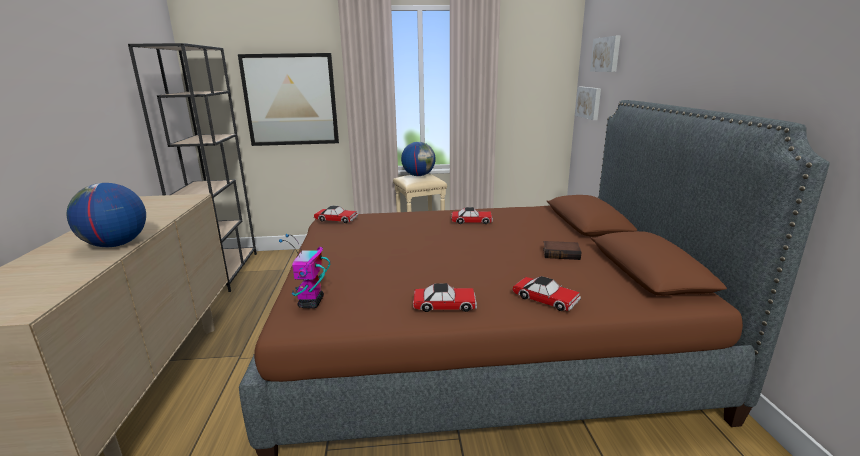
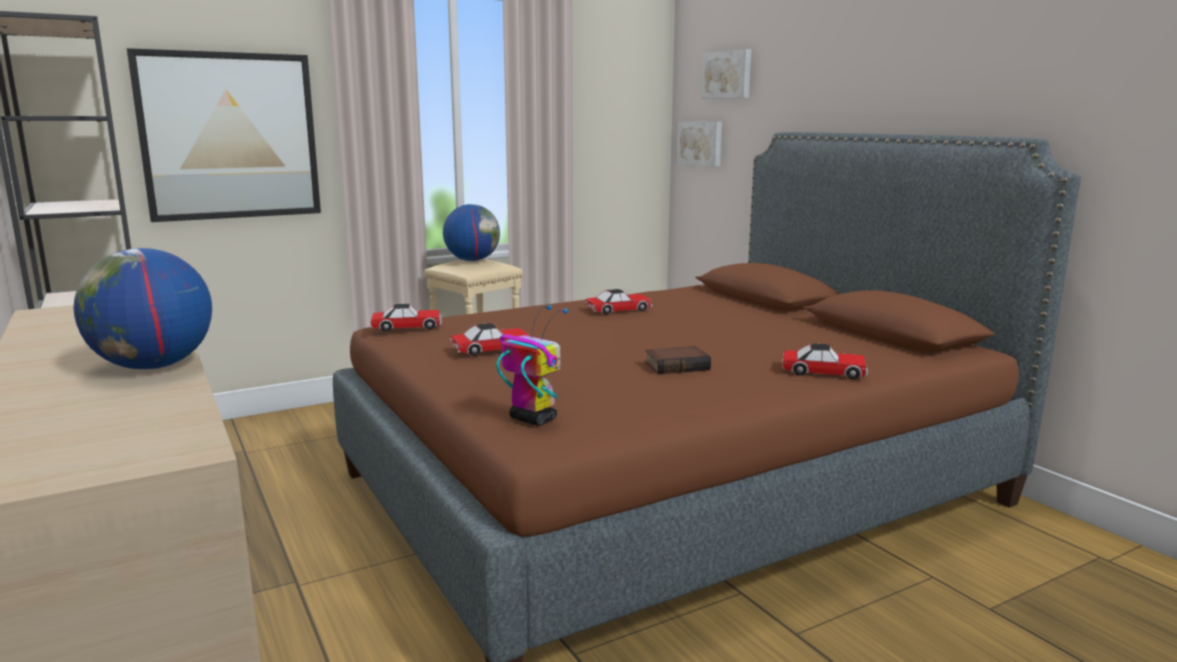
camera: 25 degrees left, 5 degrees down
toy robot [279,234,330,308] -> toy robot turned 150 degrees clockwise [496,305,568,426]
toy car [413,283,477,312] -> toy car moved to [450,323,530,356]
book [543,241,581,260] -> book moved to [645,346,711,374]

